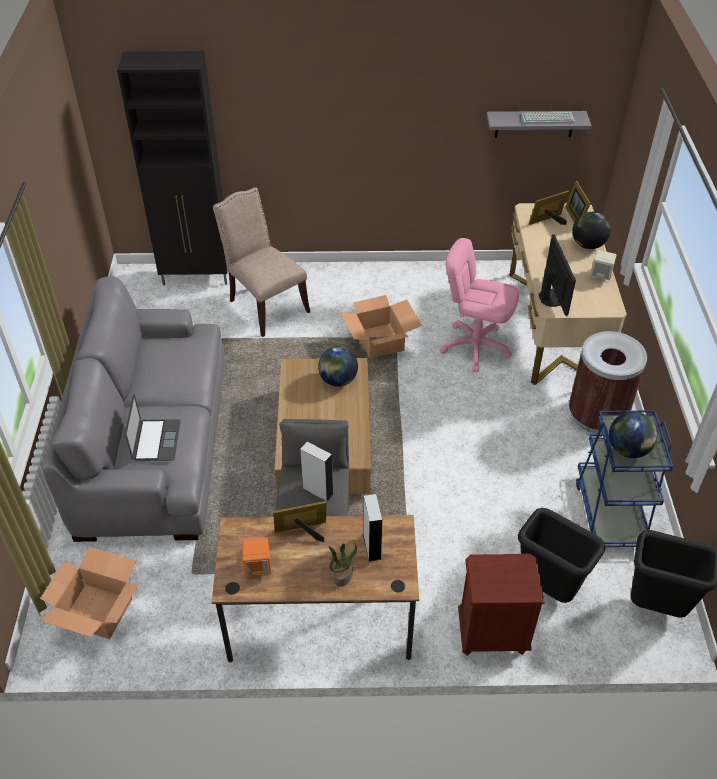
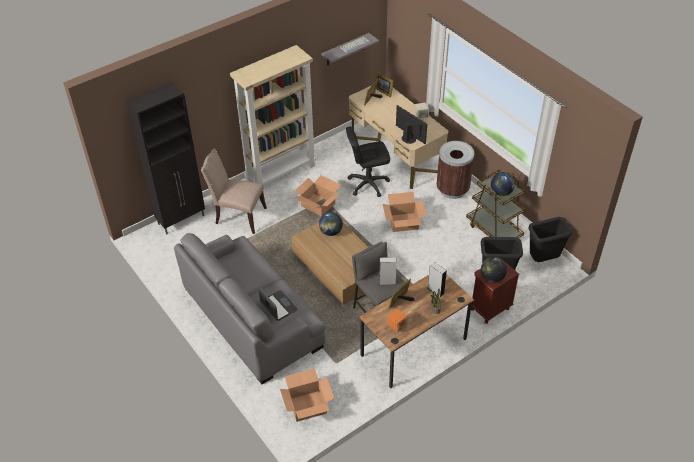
camera: 35 degrees left, 0 degrees up
pink office chair [440,238,519,372] -> black office chair [346,126,390,197]
globe [572,212,611,249] -> globe moved to [481,257,507,283]
blue cart [576,410,673,547] -> brown cart [466,170,526,238]
none -> beige bookcase [230,45,316,185]
none -> cardboard box [382,192,426,232]

